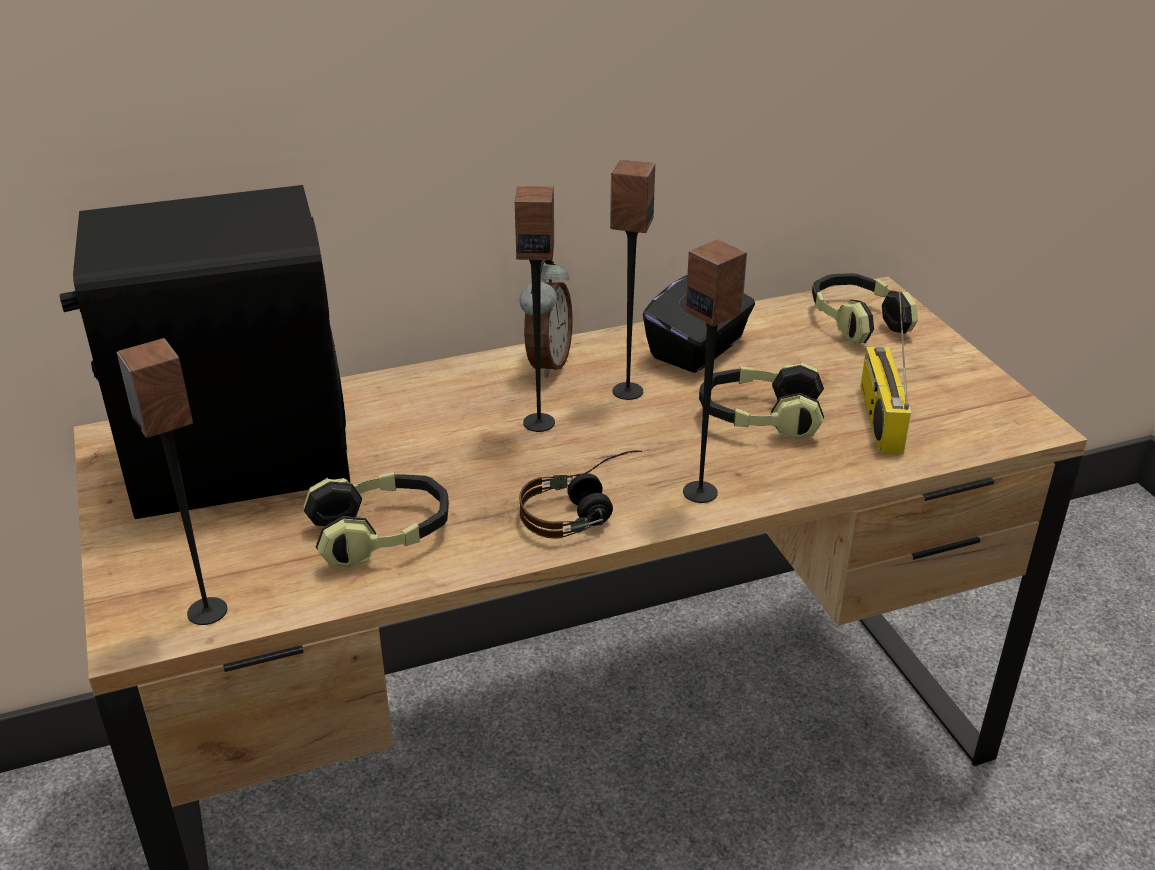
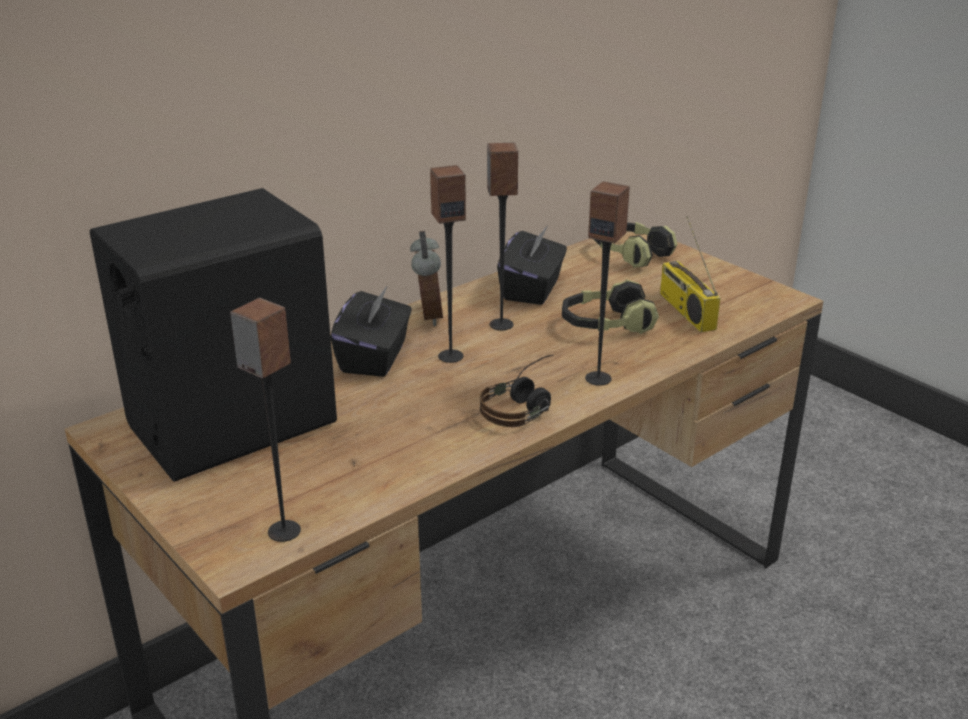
camera: 20 degrees left, 5 degrees down
headphones [304,472,449,568] -> none
none -> black tissue box [330,285,412,377]

